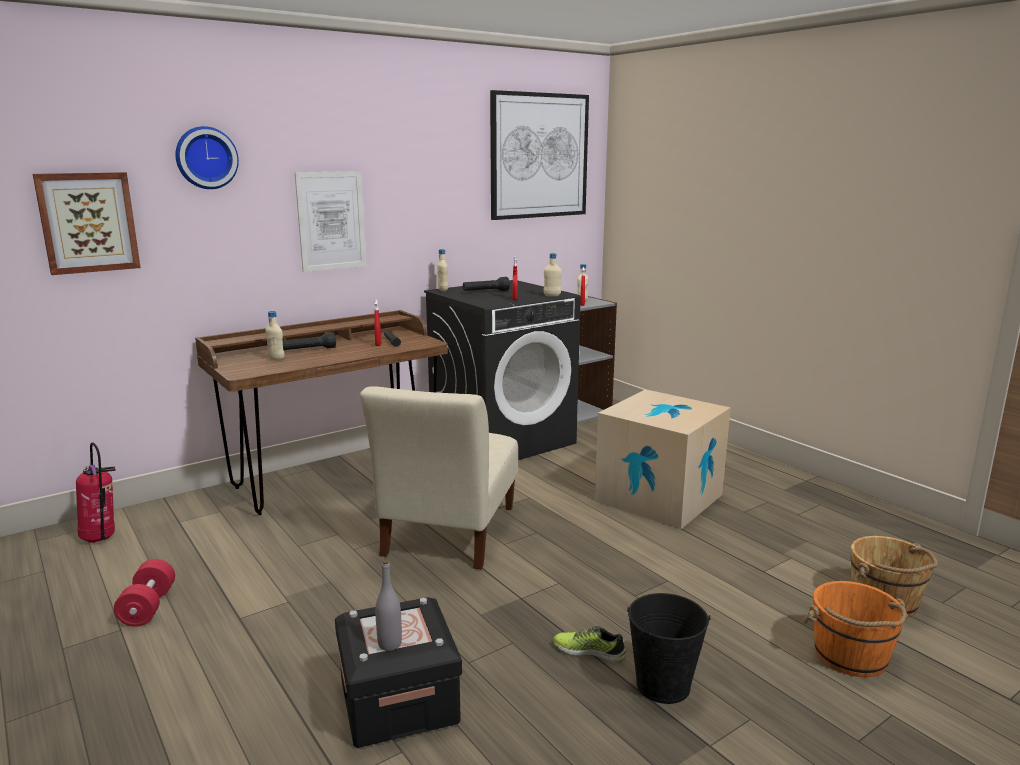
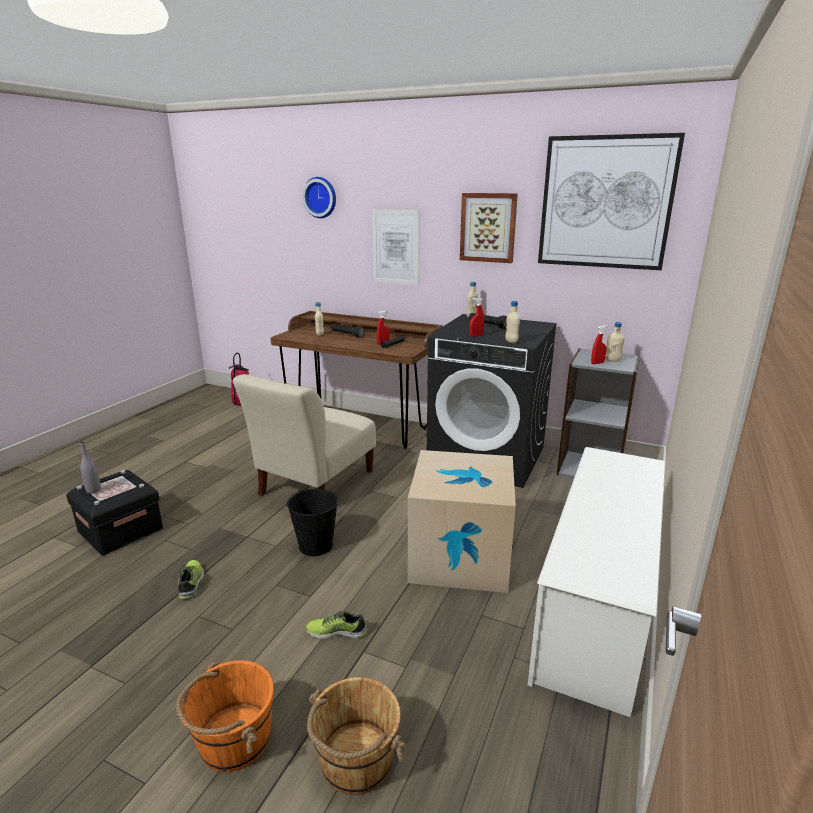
camera: 60 degrees right, 5 degrees up
picture [33,172,141,275] -> picture moved to [460,193,518,263]
red dumbbell [114,559,175,627] -> none
beige chair [360,386,518,569] -> beige chair turned 45 degrees counterclockwise [233,374,376,496]
black bucket [627,593,711,704] -> black bucket moved to [287,487,338,556]
none -> shoe [306,611,367,639]
none -> white shoe rack [528,447,665,717]

